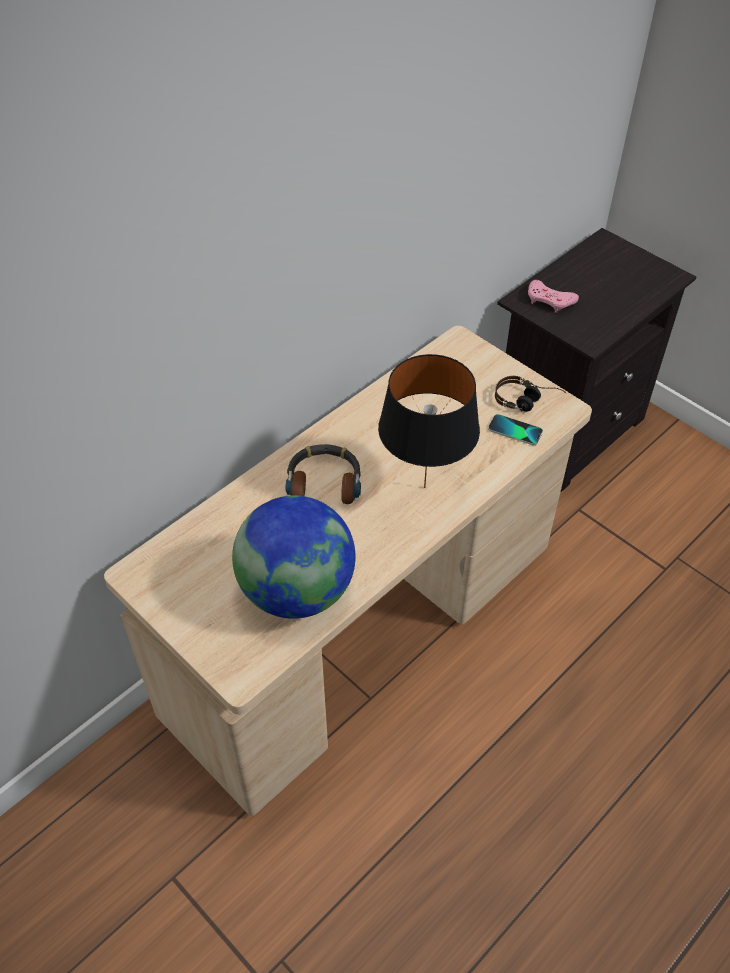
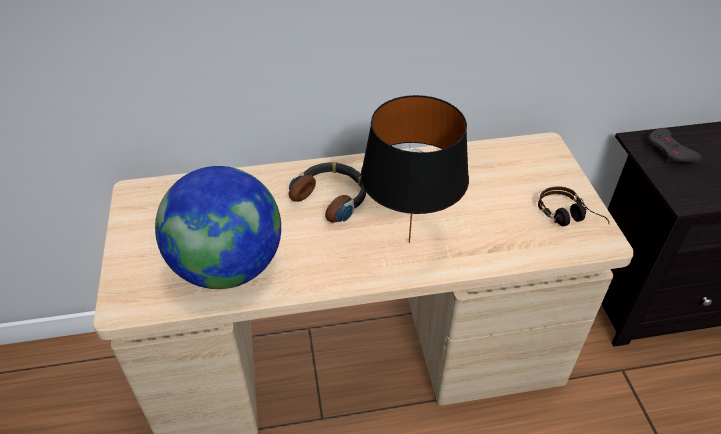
camera: 35 degrees right, 5 degrees down
phone [488,414,543,445] -> none
pink game controller [528,280,579,313] -> grey game controller [648,128,701,163]

